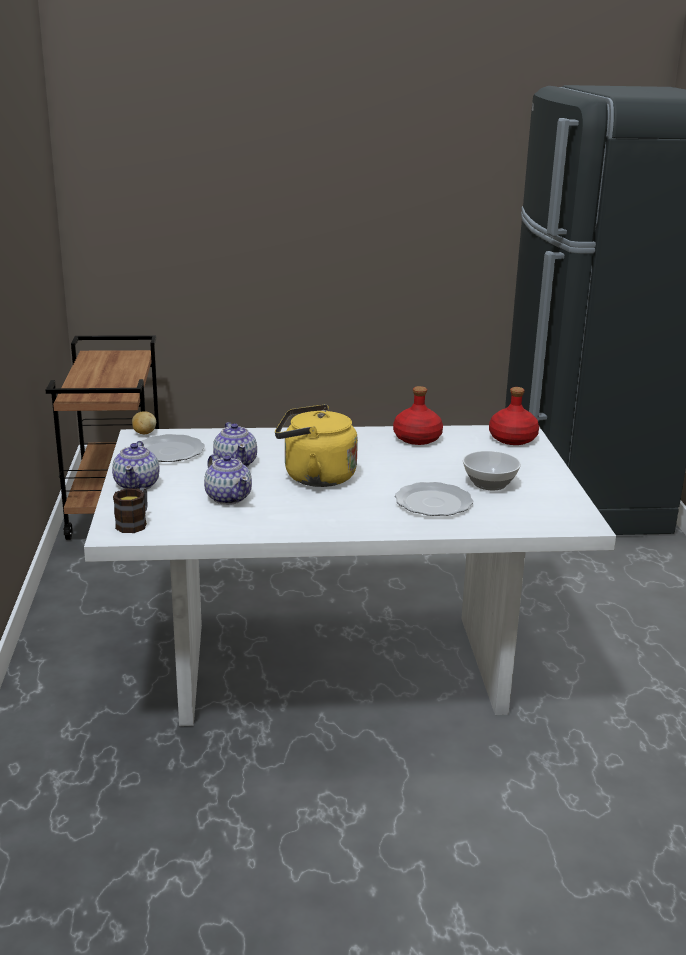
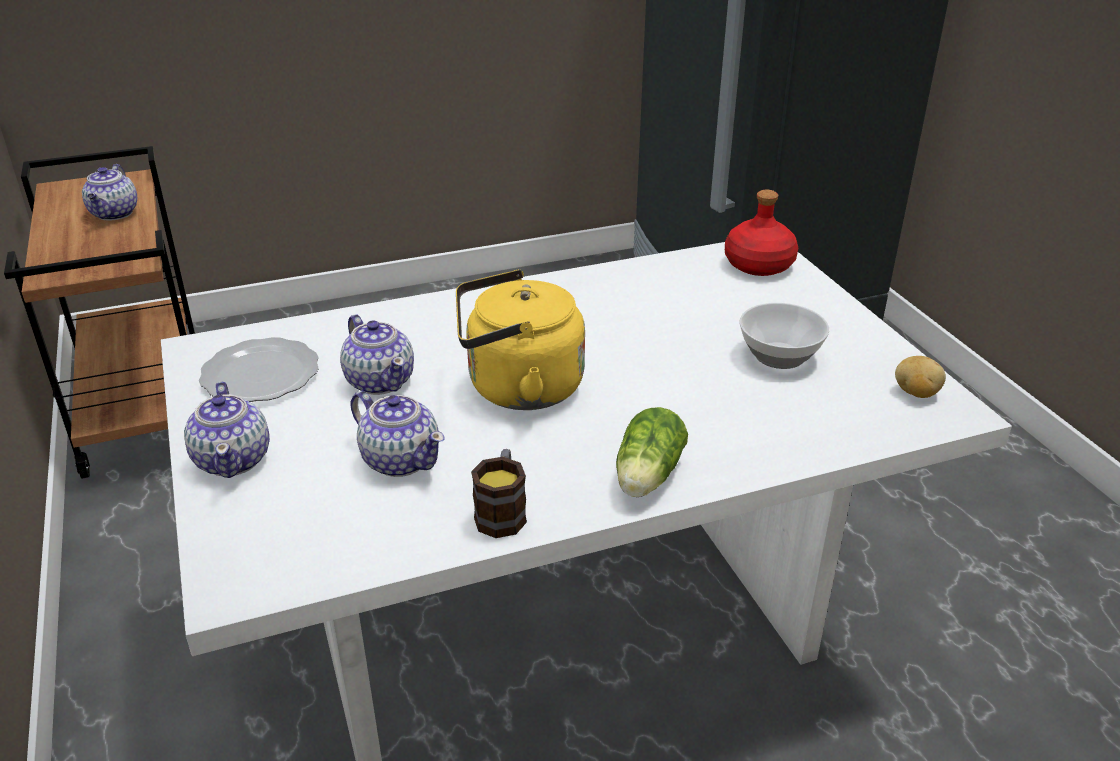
camera: 15 degrees left, 10 degrees up
mug [113,488,148,533] -> mug moved to [471,449,527,538]
potato [132,411,156,434] -> potato moved to [895,356,946,398]
red bottle [393,386,443,445] -> none
plate [395,482,473,516] -> none
none -> teapot [82,164,137,220]
none -> lettuce [616,407,688,497]

